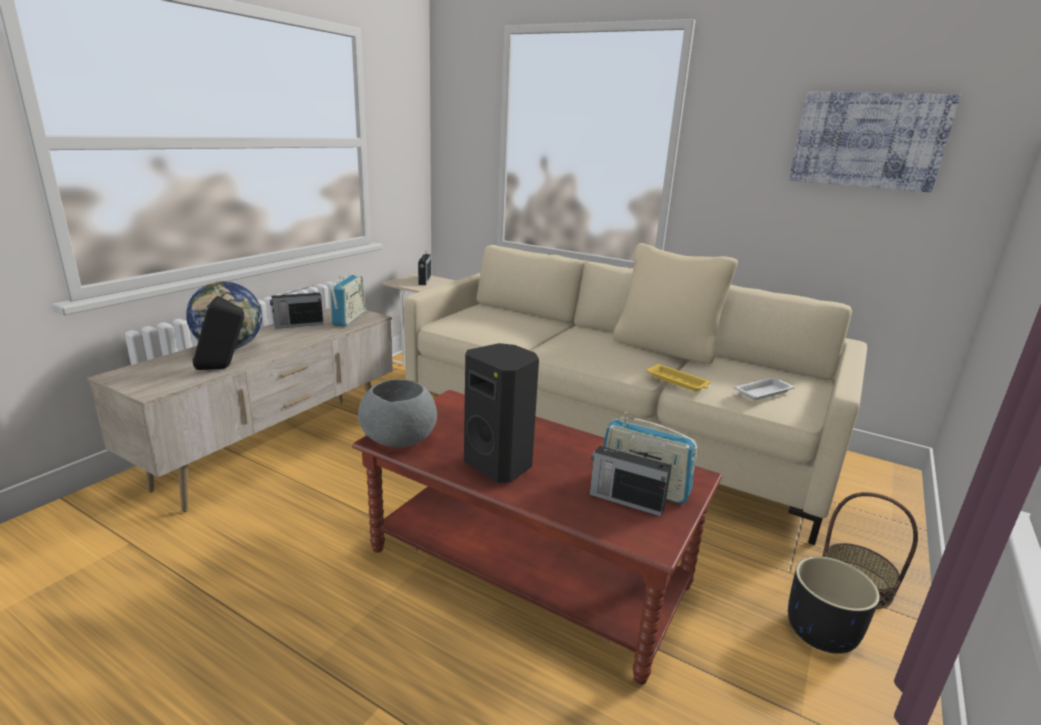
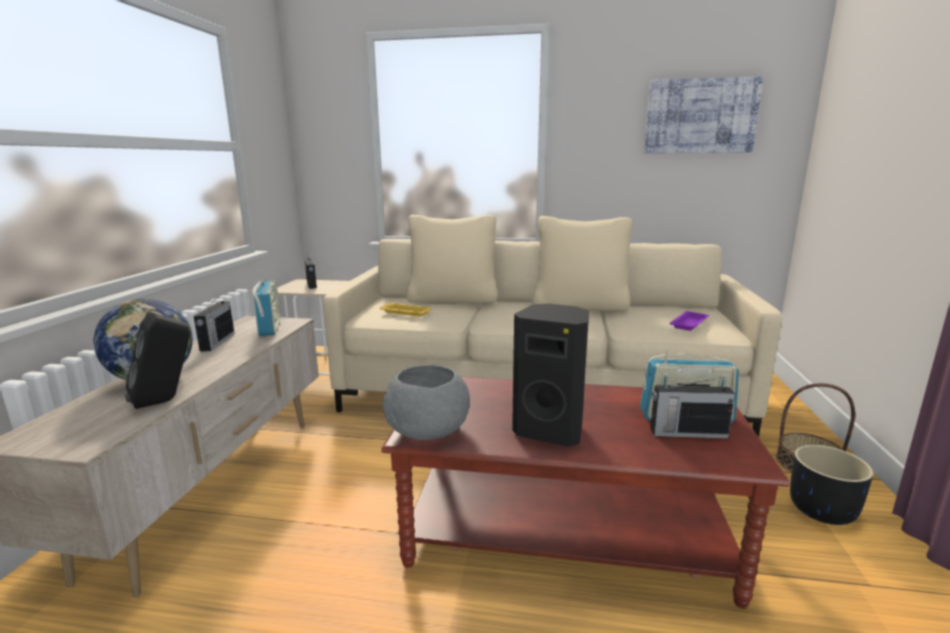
camera: 20 degrees left, 5 degrees down
radio [270,286,324,329] -> radio turned 45 degrees counterclockwise [194,294,235,351]
yellow tray [646,364,711,391] -> yellow tray moved to [380,302,432,317]
white tray [734,378,795,400] -> purple tray [670,311,709,331]
none -> beige pillow [407,215,498,303]

